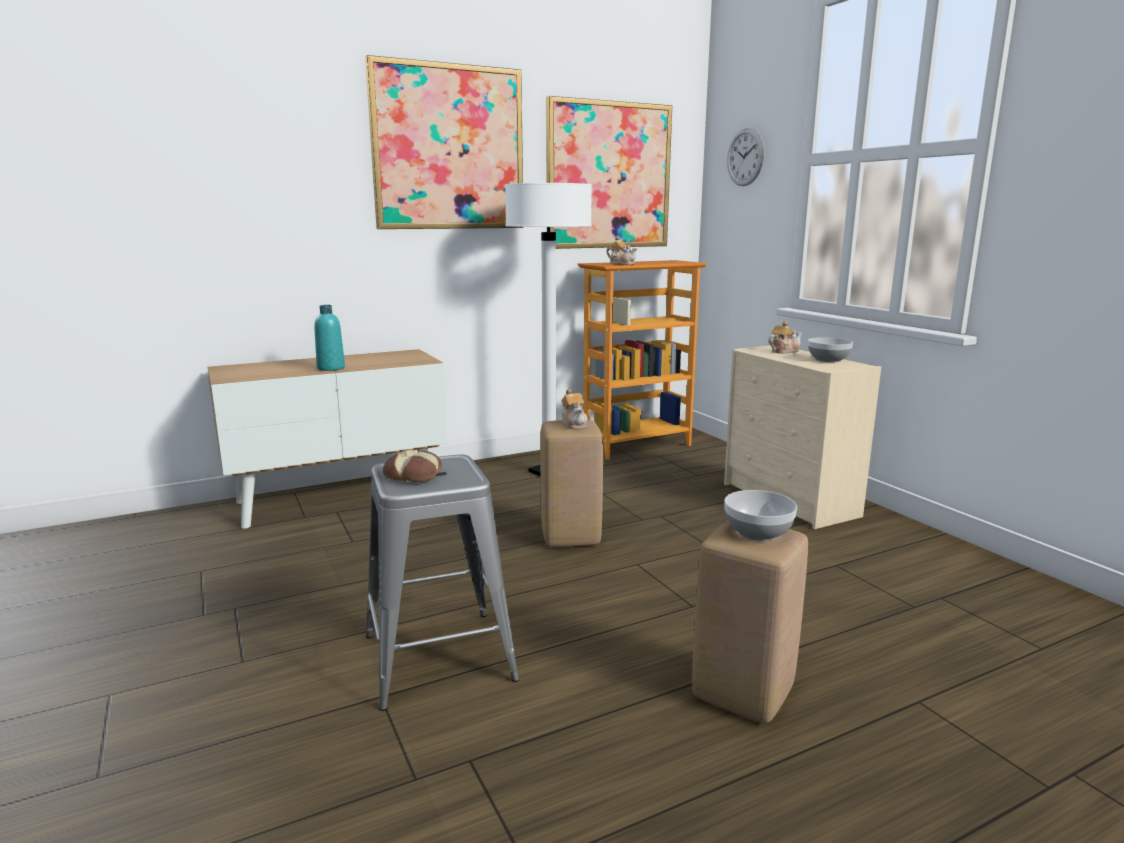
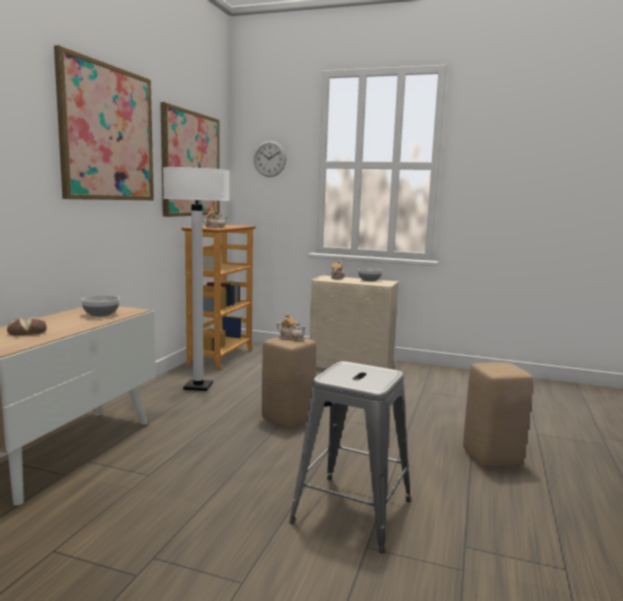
camera: 45 degrees left, 5 degrees down
turquoise bottle [314,305,345,371] -> none
bread [383,449,442,483] -> bread moved to [7,317,47,336]
bowl [725,490,797,541] -> bowl moved to [81,295,120,317]

